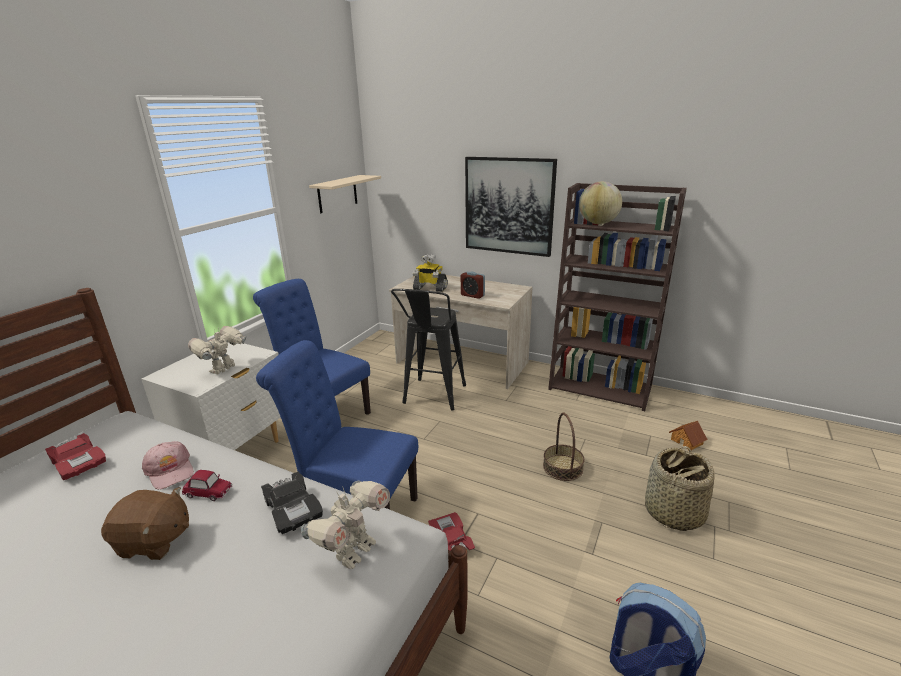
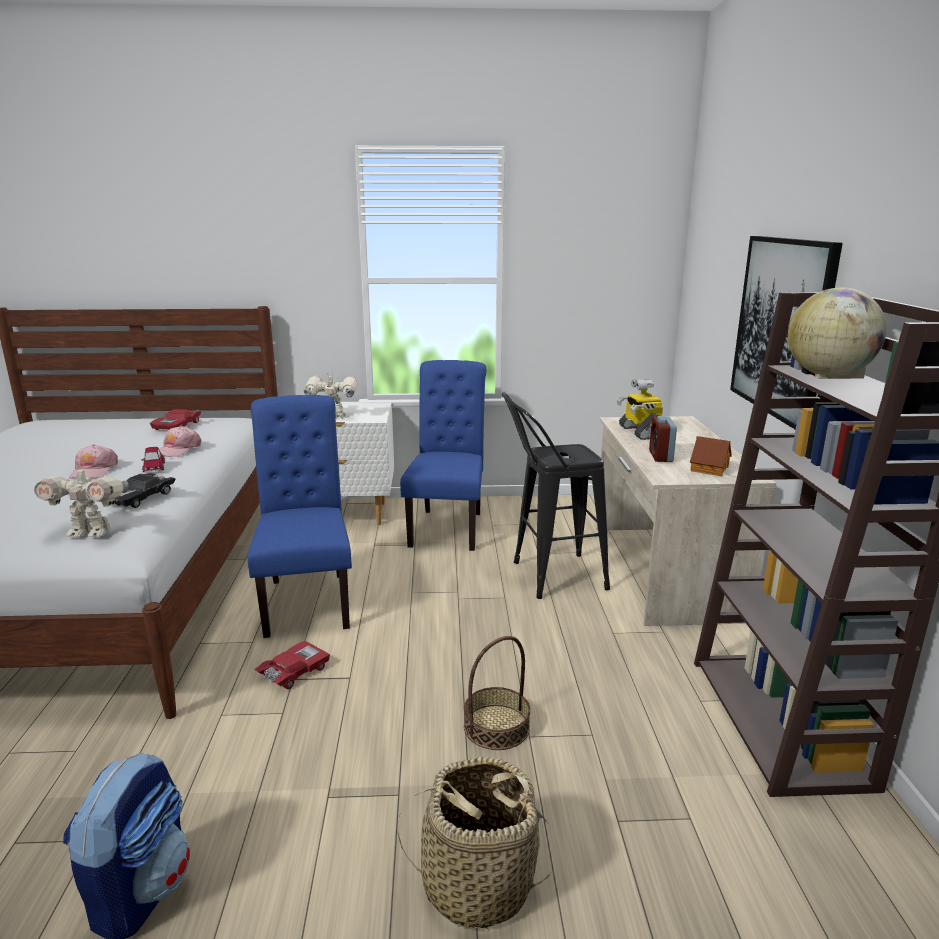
camera: 60 degrees right, 5 degrees down
brown plush toy [101,487,189,560] -> pink cap [69,444,118,479]
beige shelf [309,175,381,213] -> none
toy house [669,421,708,451] -> toy house moved to [690,436,732,476]

